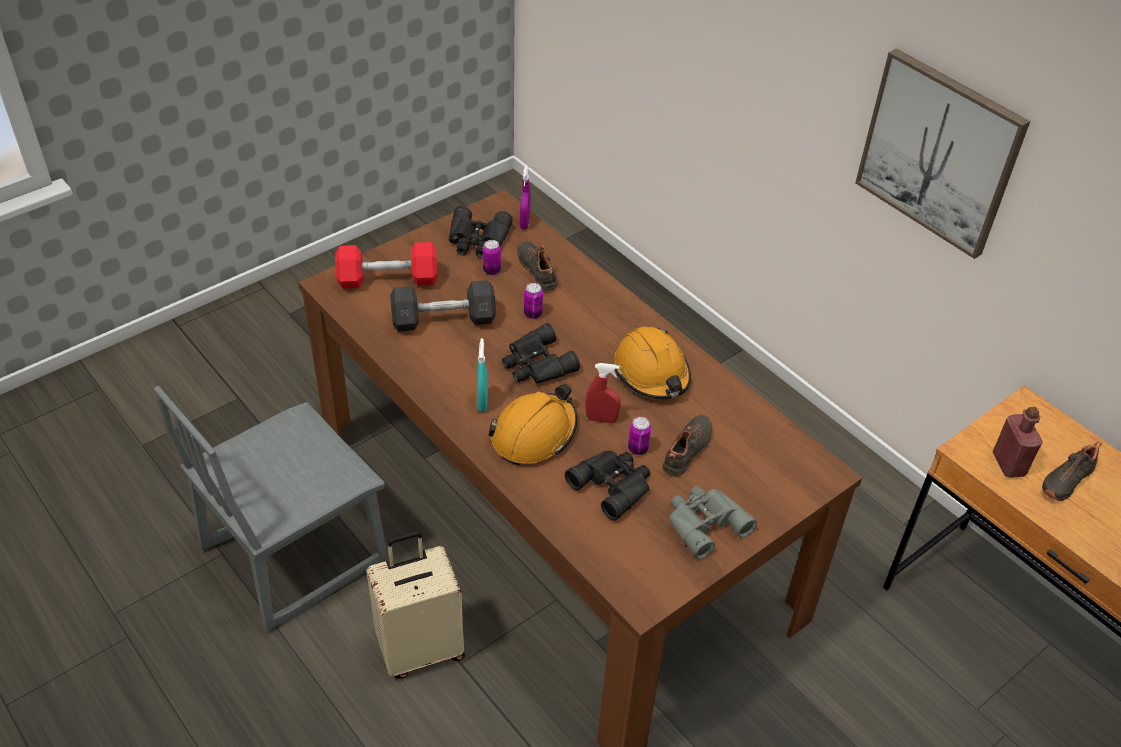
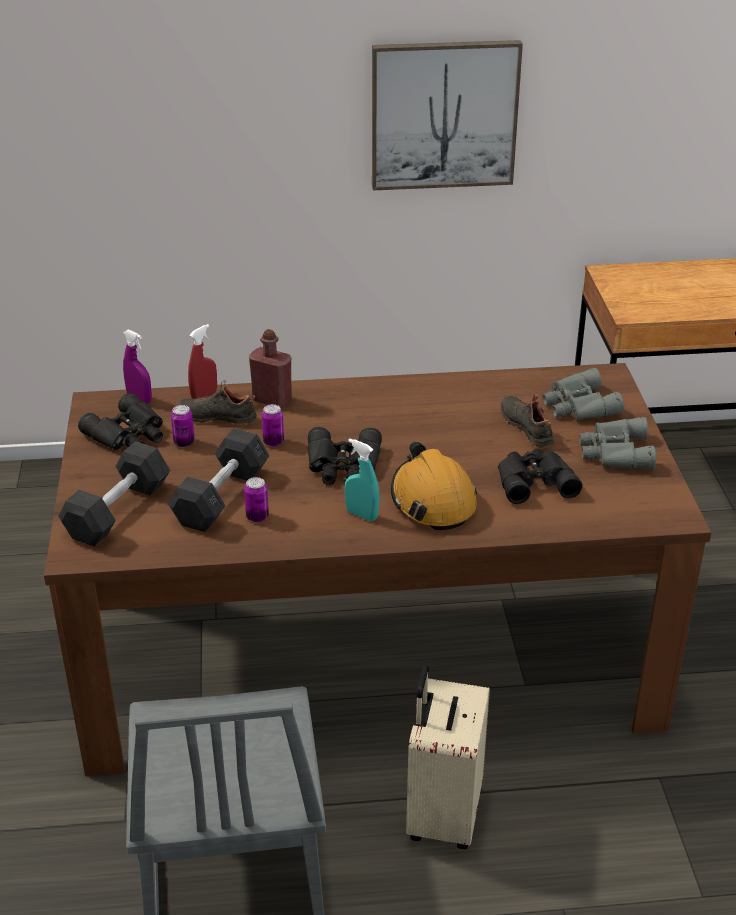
camera: 55 degrees left, 10 degrees down
red dumbbell [335,242,438,289] -> grey dumbbell [58,441,170,547]
red spray bottle [585,363,621,423] -> red spray bottle moved to [188,324,217,399]
orange hard hat [615,327,691,399] -> none
can [628,417,651,455] -> can moved to [244,477,269,522]
red bottle [992,407,1043,478] -> red bottle moved to [249,329,292,408]
black shoe [1042,441,1101,501] -> none
none -> grey binoculars [542,368,624,419]

